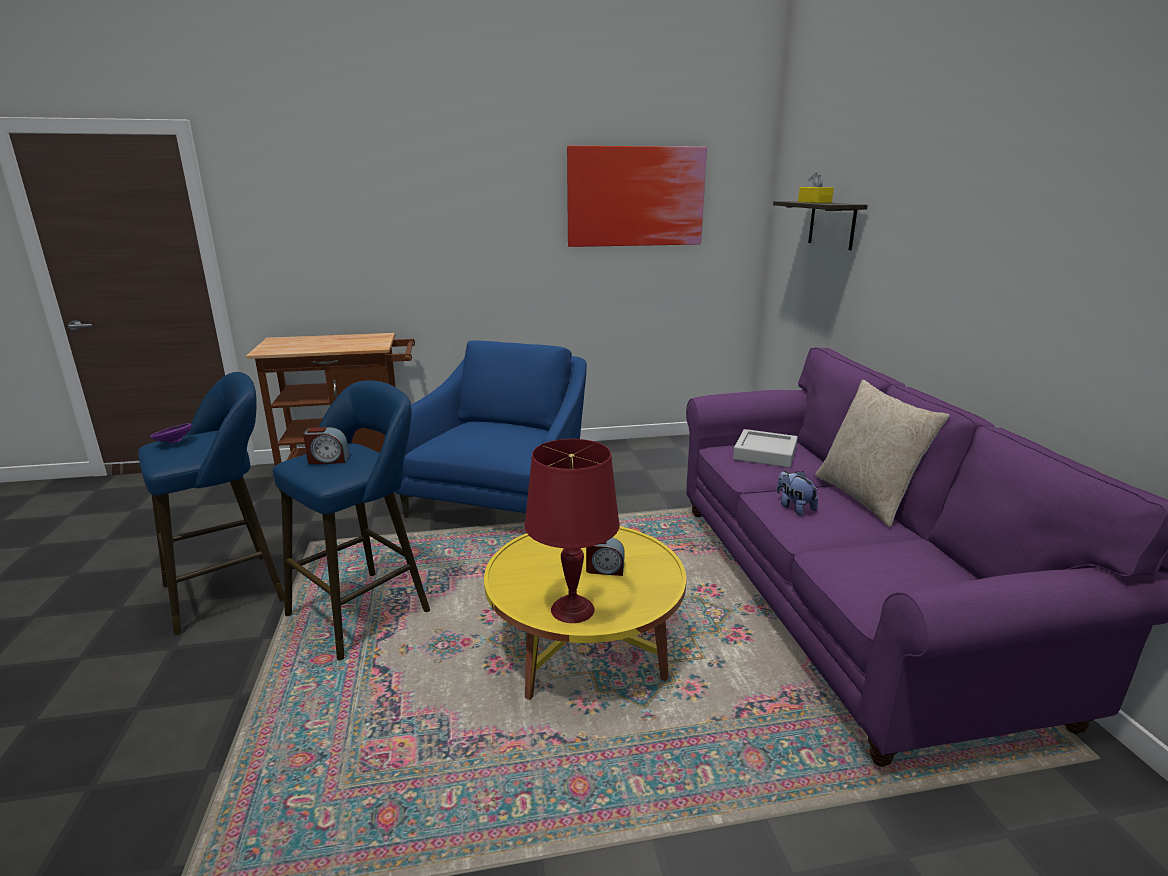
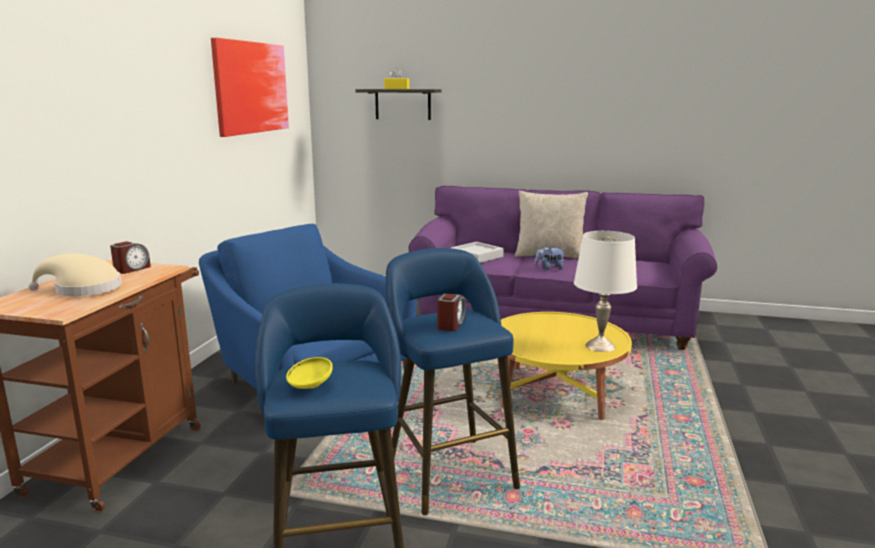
camera: 65 degrees left, 5 degrees down
purple bowl [150,423,191,444] -> yellow bowl [286,357,333,389]
red table lamp [524,439,620,623] -> white table lamp [574,231,637,352]
alarm clock [586,537,625,576] -> alarm clock moved to [110,241,151,274]
none -> beige hat [28,254,122,296]

